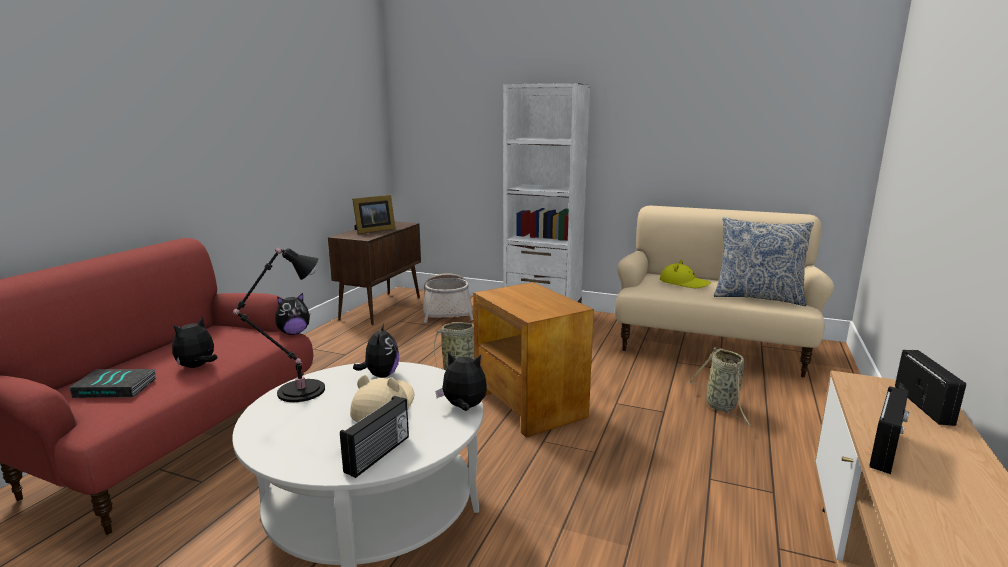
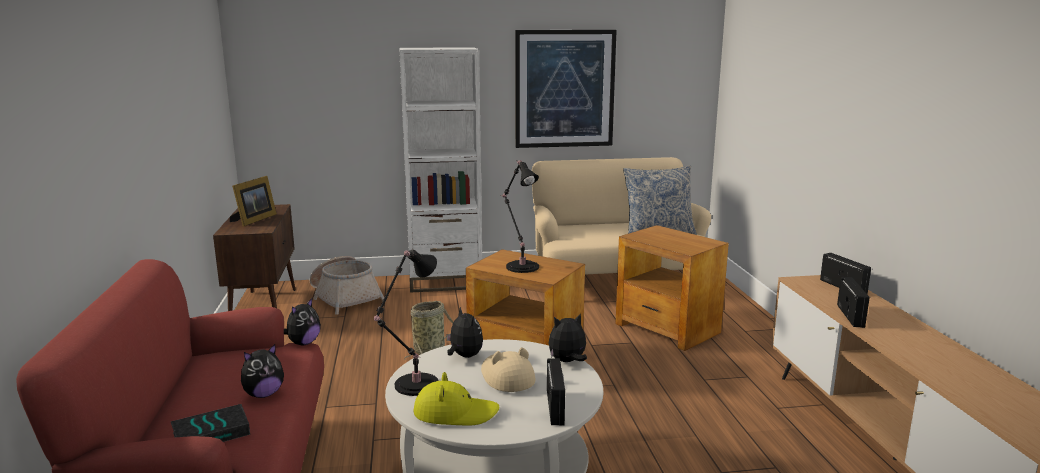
camera: 30 degrees left, 0 degrees up
plush toy [172,317,218,368] -> plush toy turned 135 degrees counterclockwise [241,344,284,398]
yellow hat [660,259,711,288] -> yellow hat moved to [413,372,499,426]
basket [688,347,753,427] -> brown side table [615,225,729,351]
none -> black table lamp [501,160,539,273]
none -> picture [515,30,617,148]

